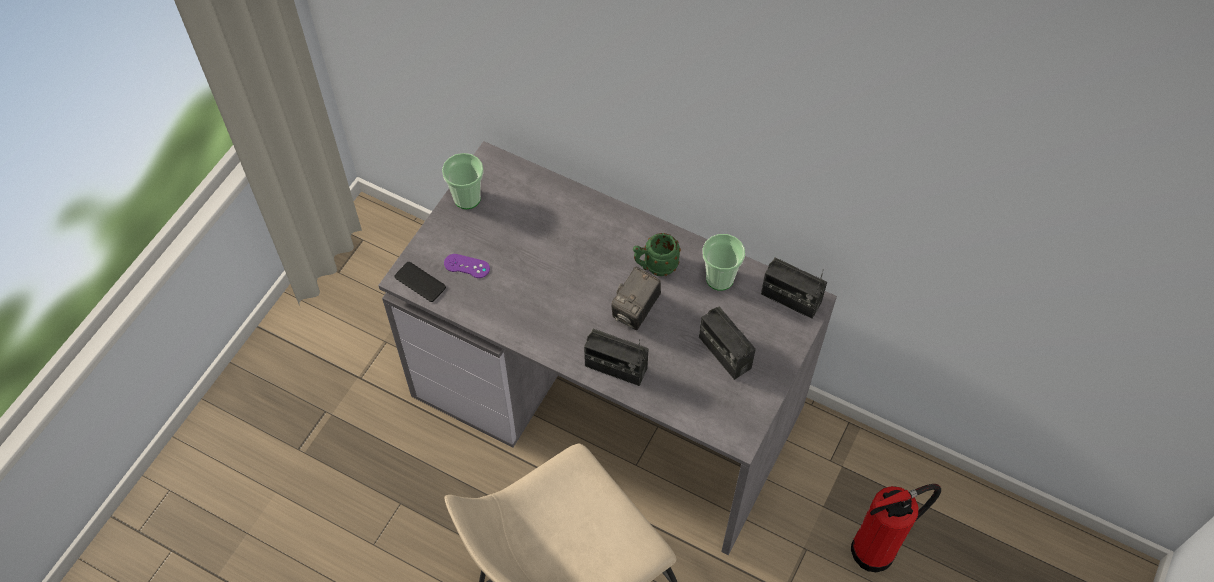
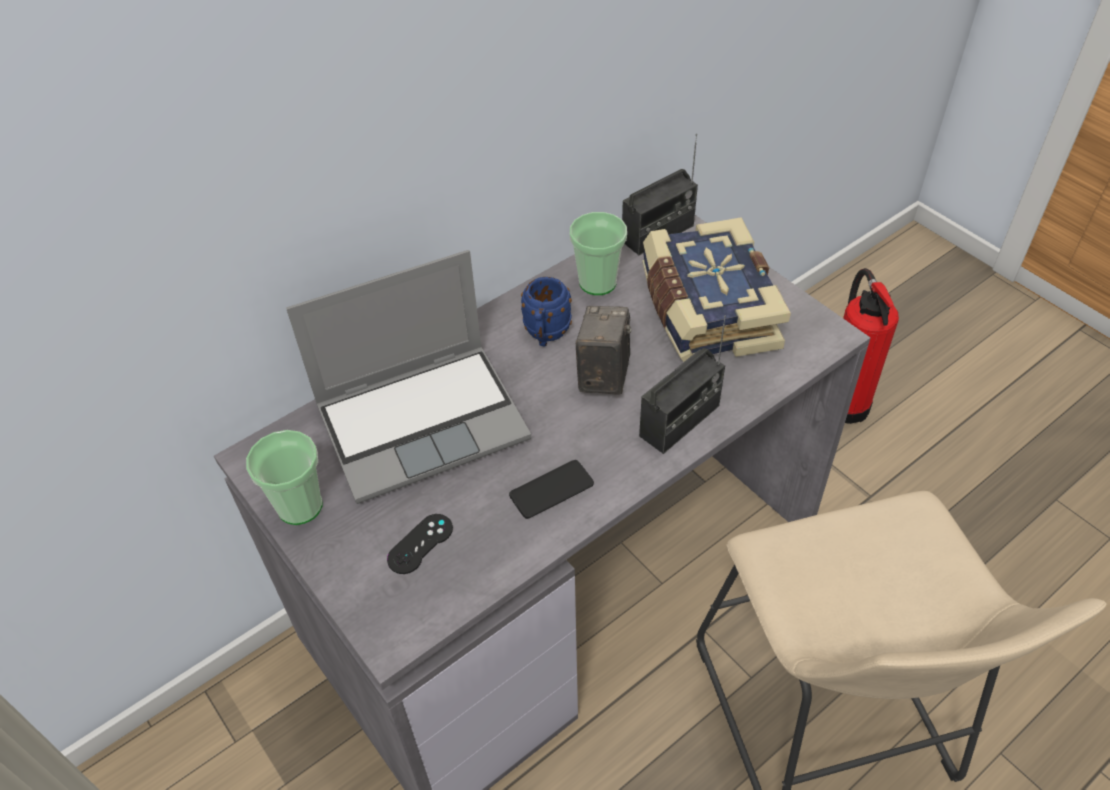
camera: 65 degrees left, 10 degrees down
phone [394,262,446,302] -> phone moved to [509,460,594,519]
purple game controller [444,254,490,278] -> black game controller [387,514,453,574]
camera [611,267,661,330] -> camera turned 135 degrees counterclockwise [576,306,631,394]
green mug [633,233,681,276] -> blue mug [521,277,572,347]
radio [699,306,756,380] -> book [642,217,791,362]
none -> laptop [286,250,531,504]

